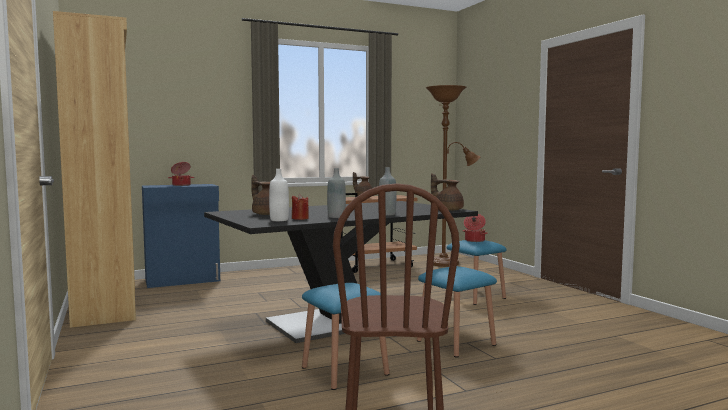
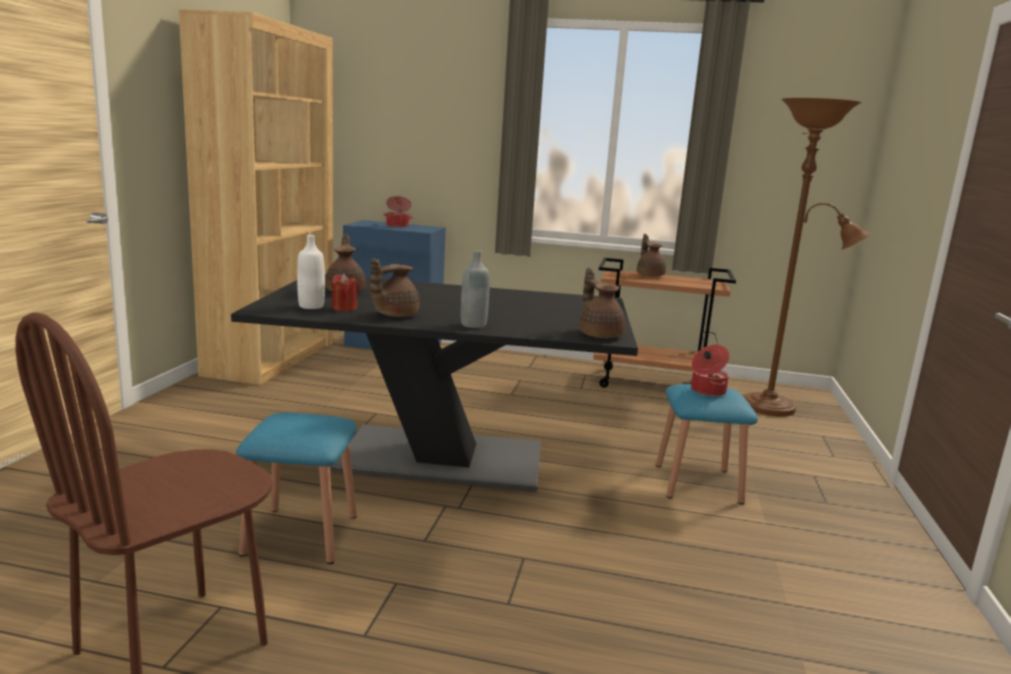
camera: 35 degrees right, 10 degrees up
grey bottle [327,168,346,218] -> brown teapot [370,258,420,317]
blue stool [417,266,497,358] -> none

